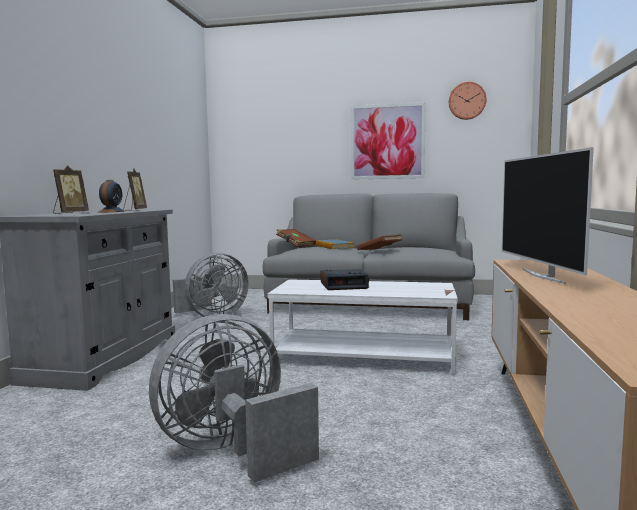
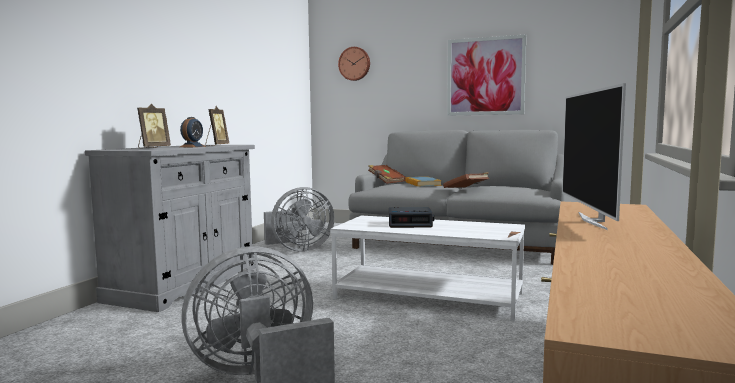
camera: 10 degrees right, 0 degrees up
wall clock [449,82,486,120] -> wall clock moved to [338,47,370,81]

